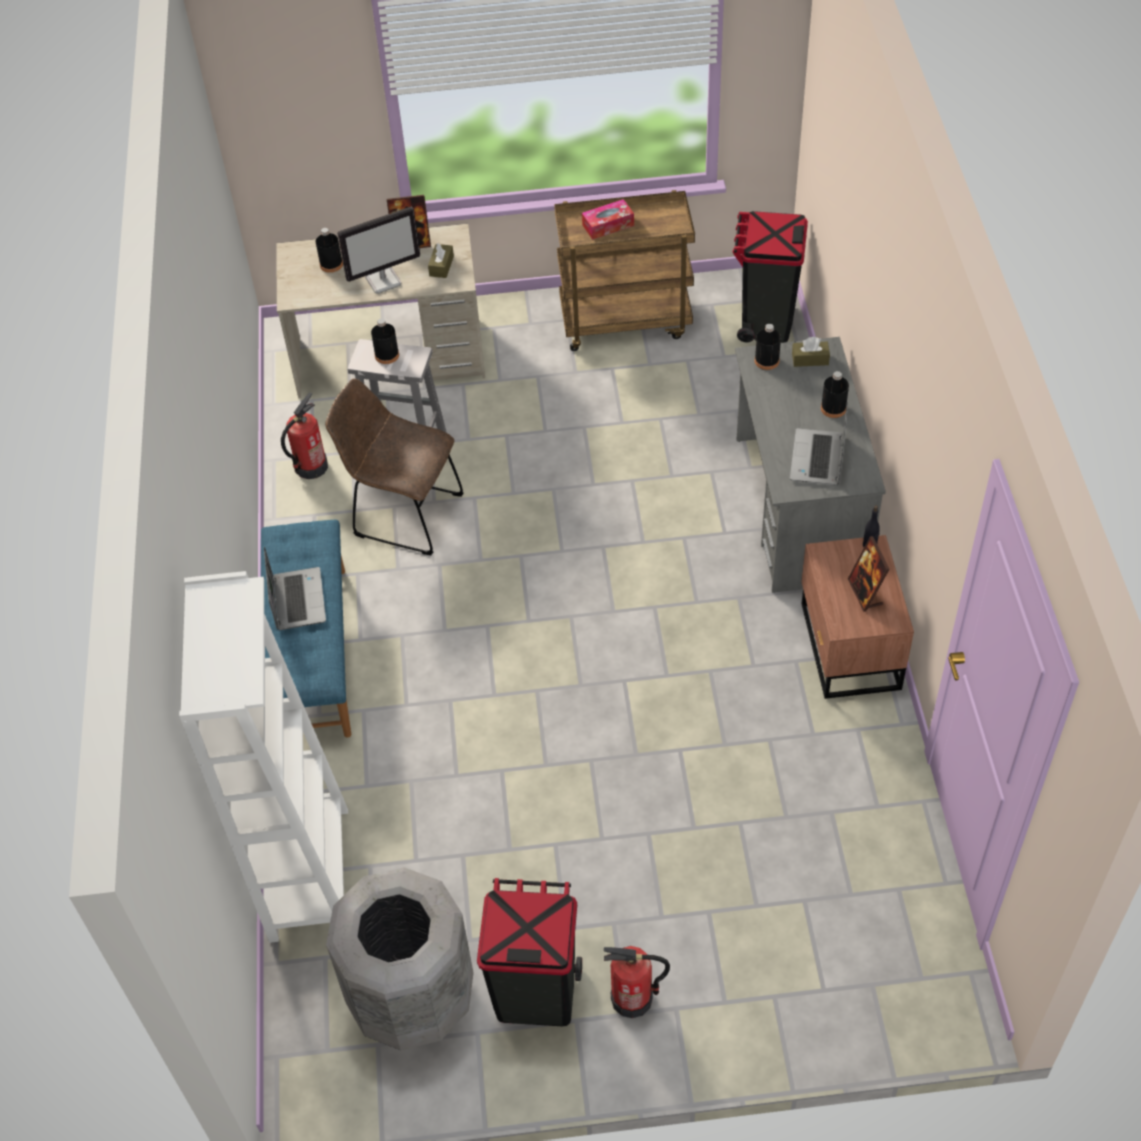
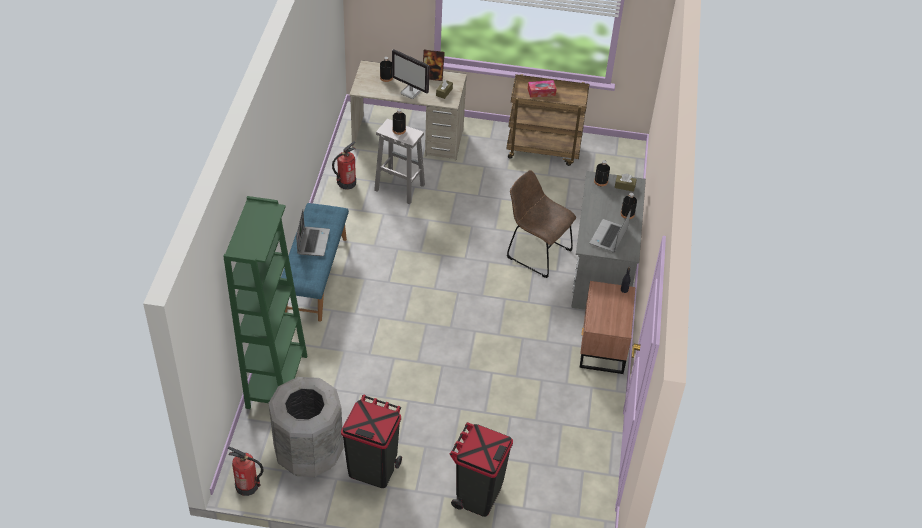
camera: 10 degrees right, 5 degrees down
white bookcase [179,571,348,943] -> green bookcase [223,196,307,409]
brown chair [325,379,464,555] -> brown chair moved to [507,170,576,278]
monitor [337,207,420,294] -> monitor turned 45 degrees clockwise [392,49,430,99]
fire extinguisher [604,946,670,1018] -> fire extinguisher moved to [228,446,263,496]
black trash can [733,211,808,343] -> black trash can moved to [450,422,513,517]
picture frame [848,536,890,612] -> none

